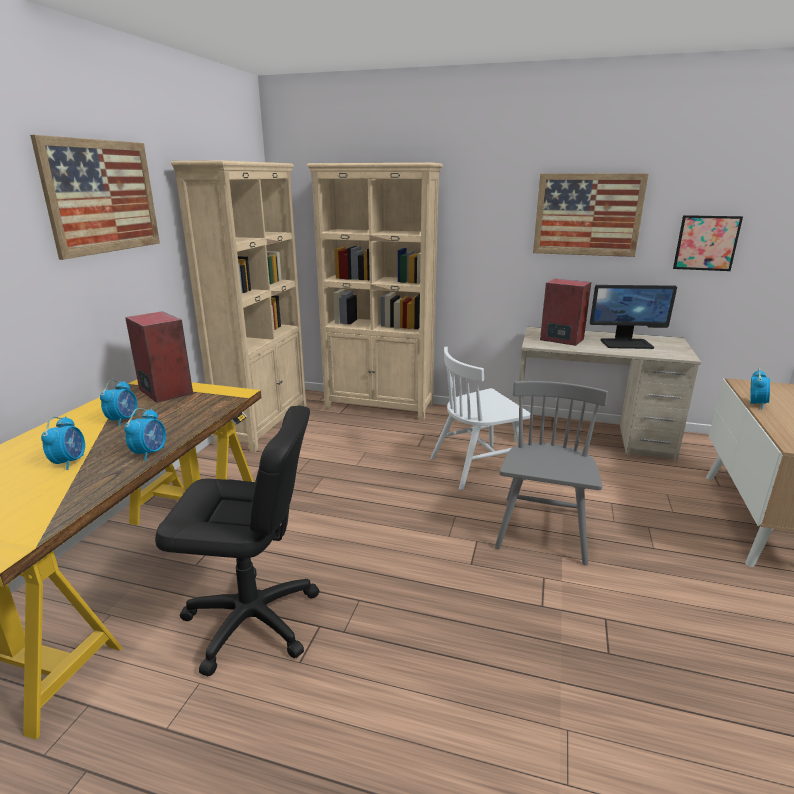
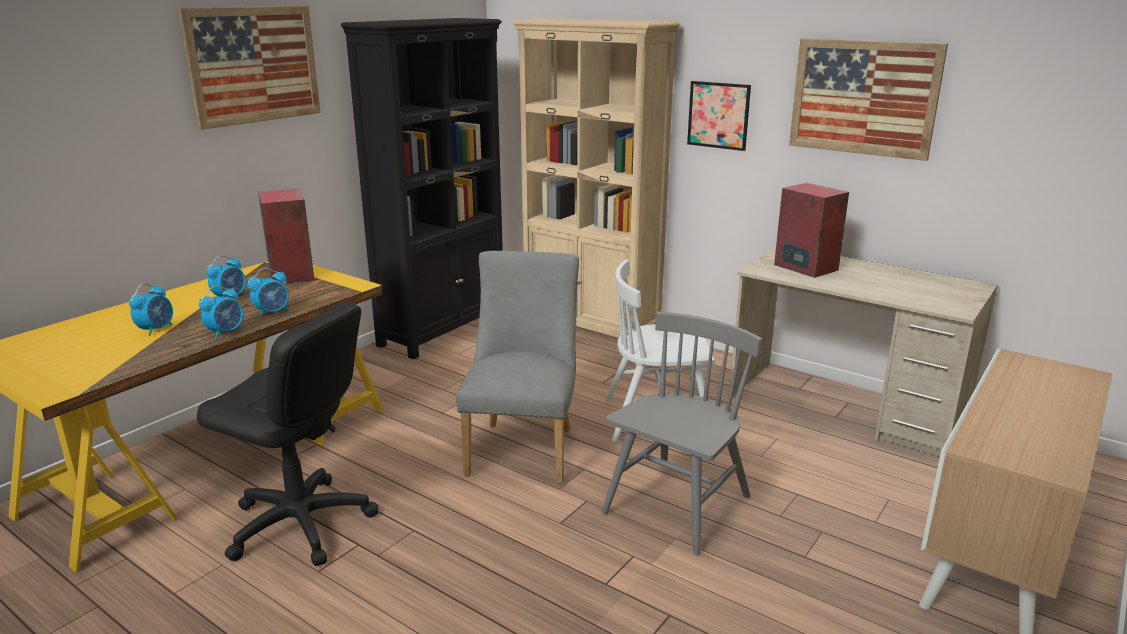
camera: 20 degrees right, 0 degrees up
beige bookcase [171,160,307,452] -> black bookcase [341,18,503,360]
monitor [590,285,677,349] -> none
picture [673,215,743,271] -> picture moved to [687,81,751,151]
alarm clock [750,368,770,409] -> alarm clock moved to [248,268,289,318]
none -> grey chair [456,251,579,484]

